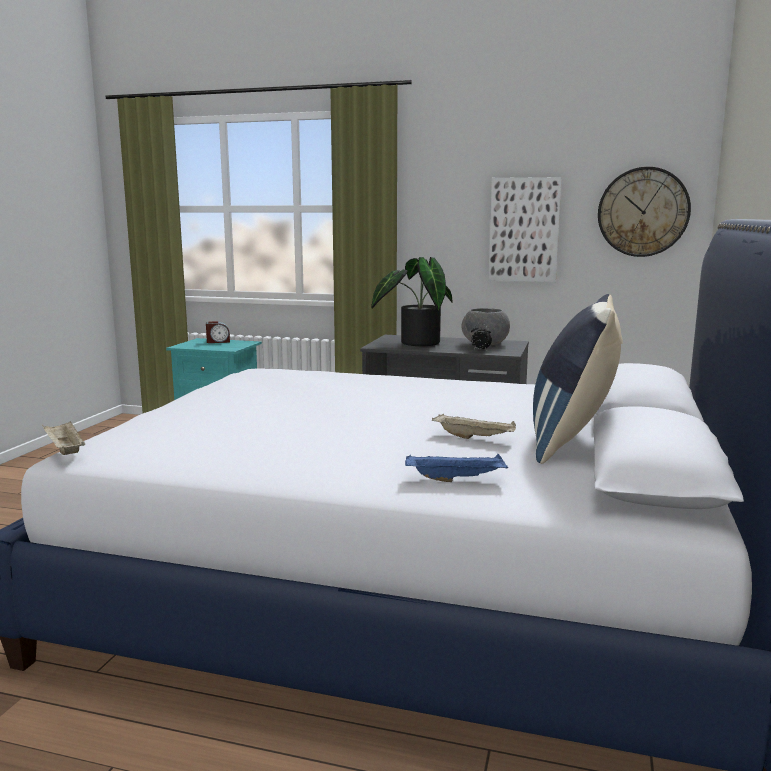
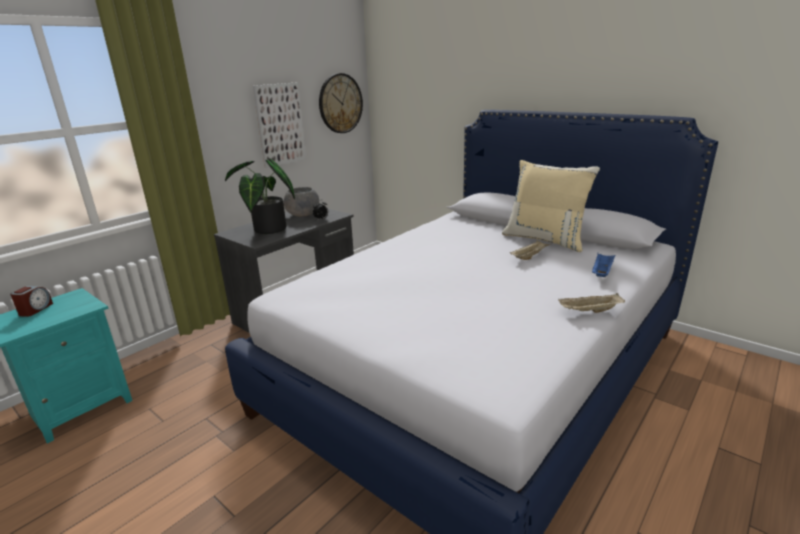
camera: 65 degrees left, 10 degrees up
beige tray [42,421,85,455] -> beige tray moved to [558,293,625,313]
blue pillow [533,294,623,464] -> beige pillow [502,160,600,252]

